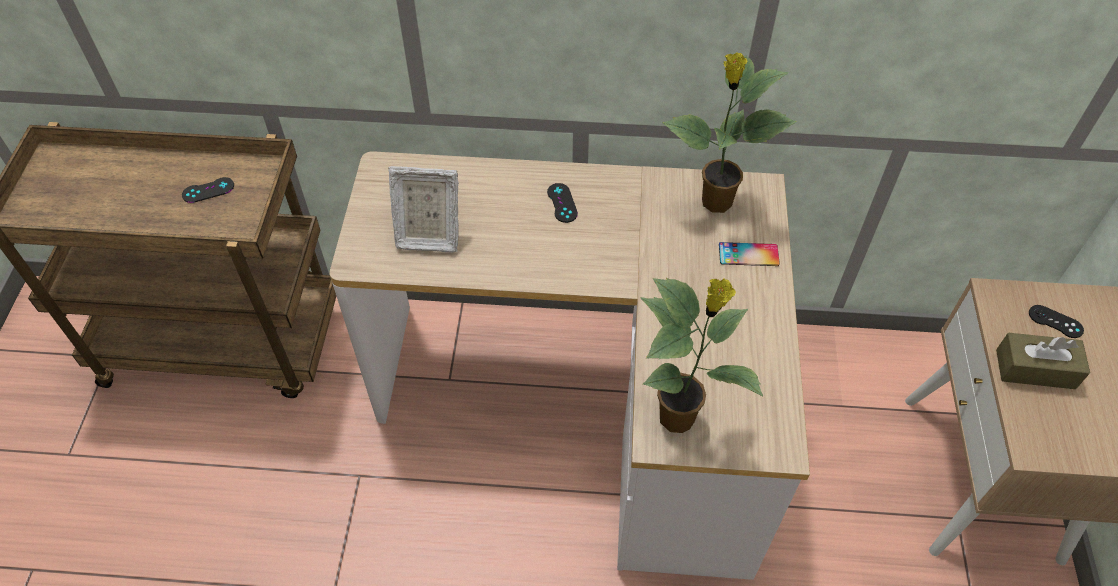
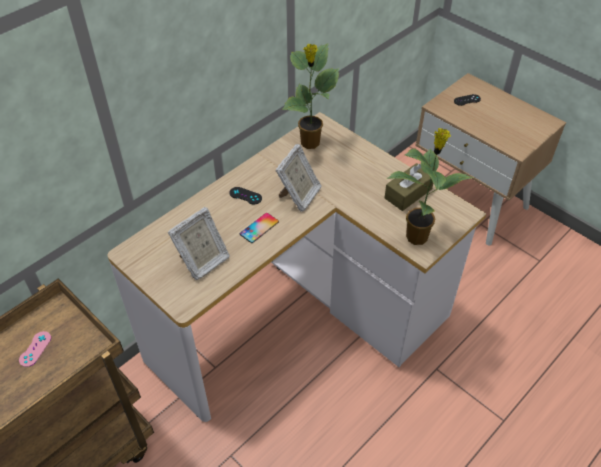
camera: 50 degrees left, 5 degrees down
black game controller [182,177,234,203] -> pink game controller [19,331,51,367]
phone [719,242,780,266] -> phone moved to [240,213,279,243]
brown tissue box [996,333,1090,389] -> brown tissue box moved to [385,163,433,211]
none -> picture frame [276,144,321,212]

